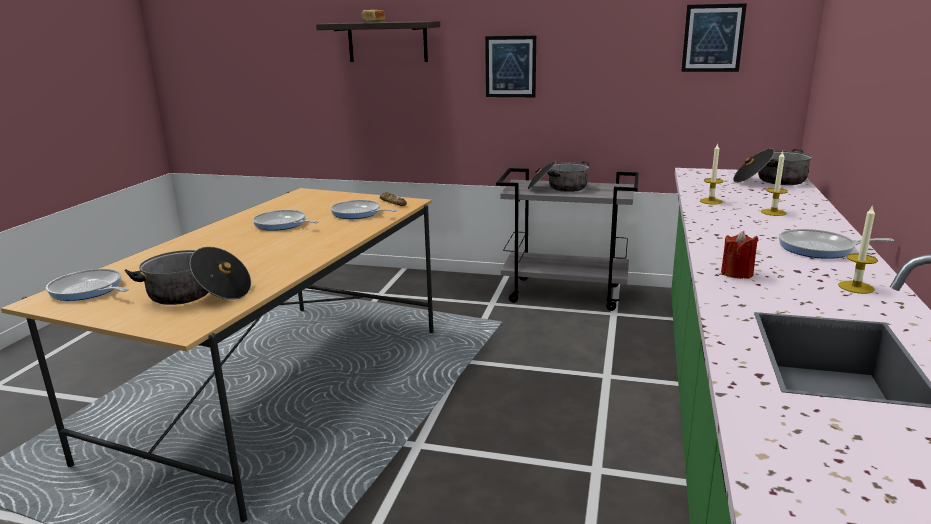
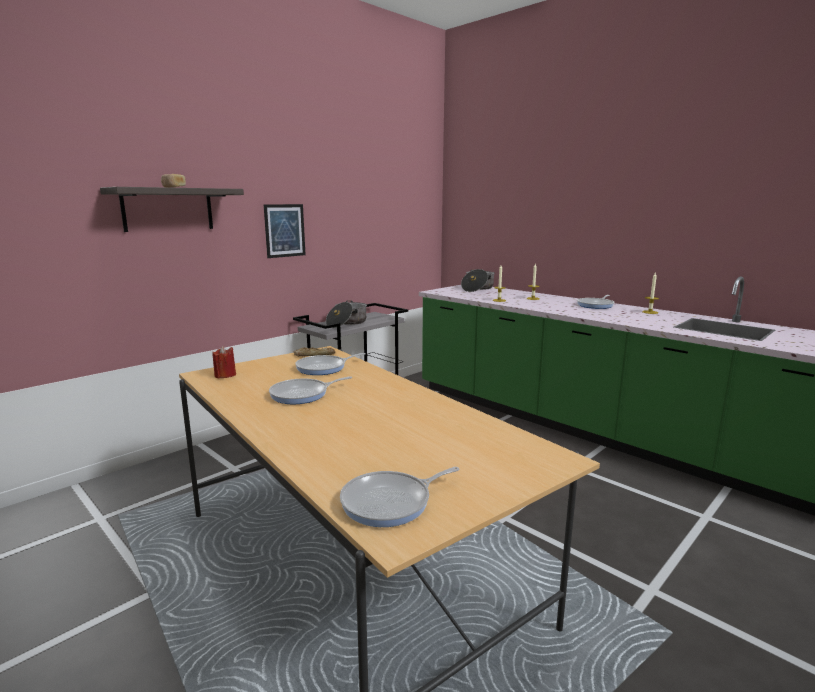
camera: 60 degrees left, 5 degrees down
cooking pot [125,247,251,305] -> none
picture [681,3,747,72] -> none
red candle [721,231,758,279] -> red candle moved to [212,346,236,379]

